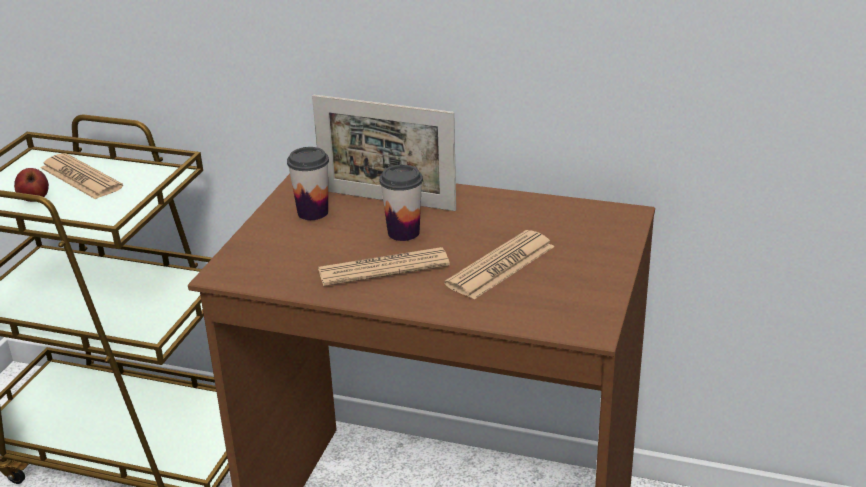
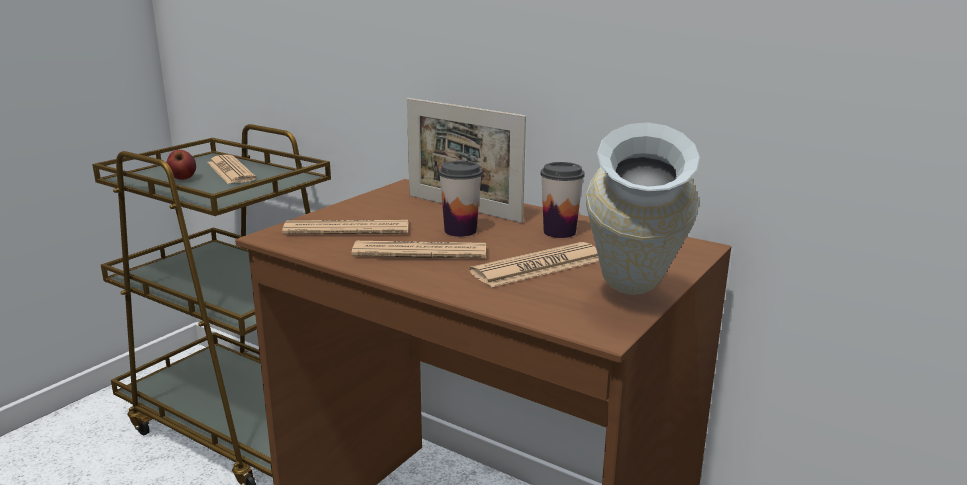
camera: 15 degrees right, 10 degrees down
cup [287,147,329,220] -> cup moved to [540,162,585,238]
none -> newspaper [282,220,409,235]
none -> vase [586,122,700,295]

